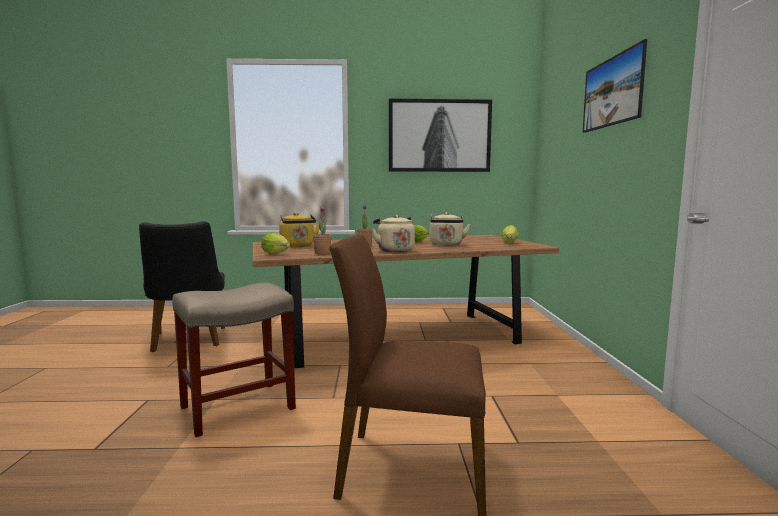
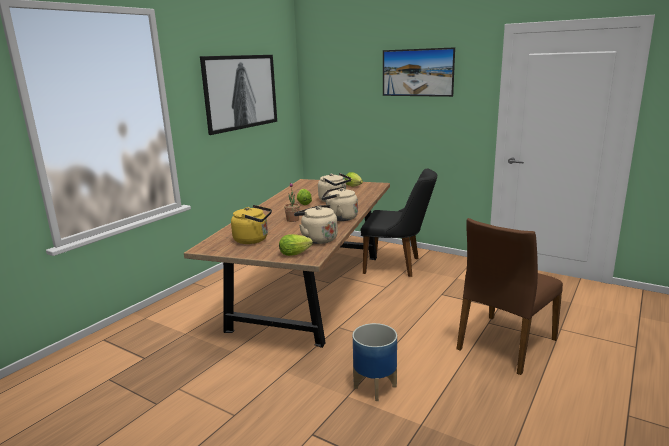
camera: 55 degrees left, 10 degrees up
black chair [139,221,225,352] -> black chair moved to [361,169,437,277]
beige stool [172,283,296,437] -> planter [353,323,397,401]
potted plant [313,207,331,254] -> beige kettle [294,205,338,244]

